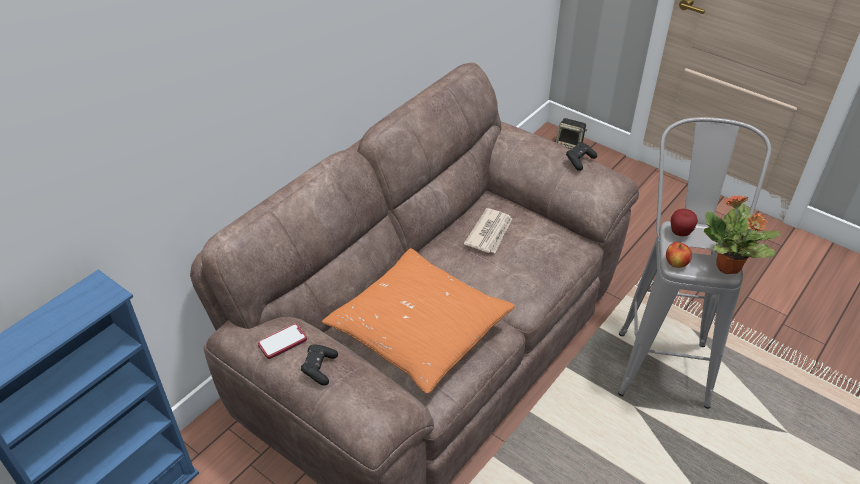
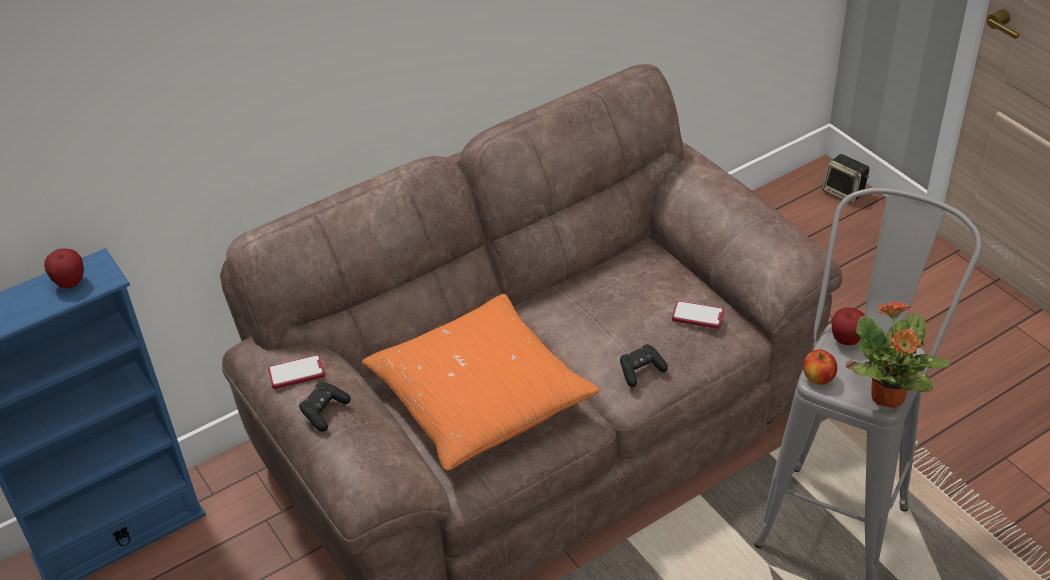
camera: 20 degrees right, 0 degrees up
newspaper [464,208,512,253] -> none
black game controller [566,142,597,171] -> black game controller moved to [620,344,668,387]
none -> apple [44,248,84,288]
none -> phone [672,301,724,329]

